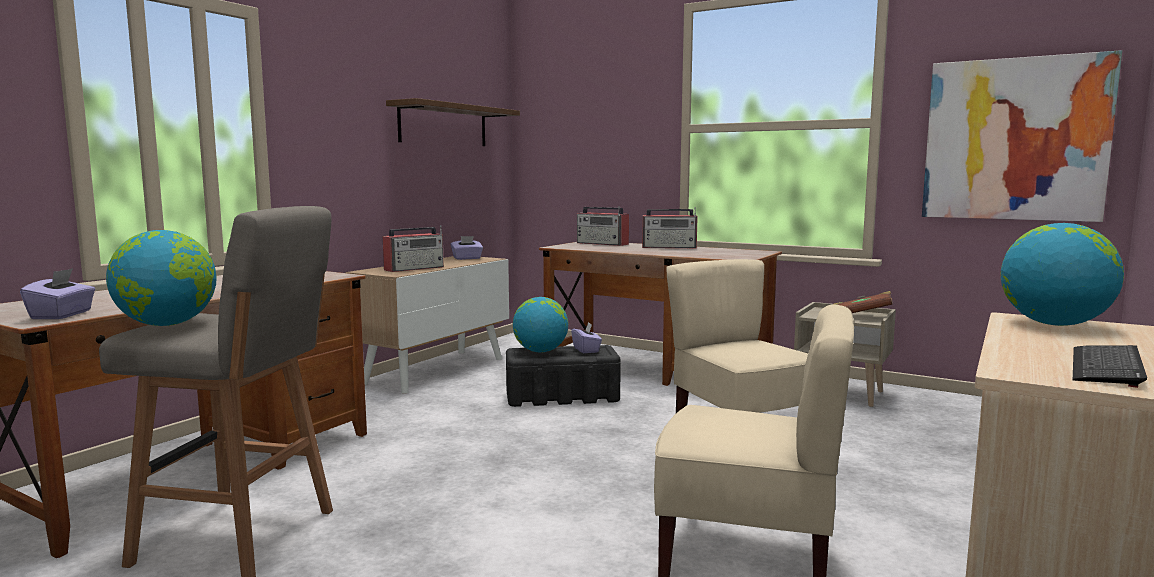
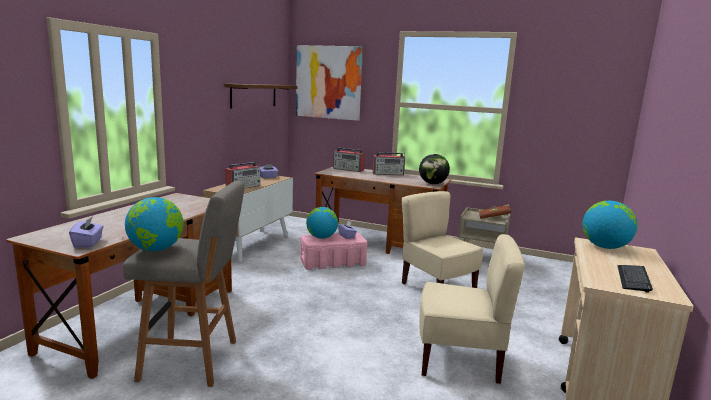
camera: 10 degrees left, 5 degrees up
black storage box [506,345,621,407] -> pink storage box [300,232,367,270]
picture [922,50,1122,222] -> picture moved to [296,45,363,121]
none -> globe [419,154,450,184]

